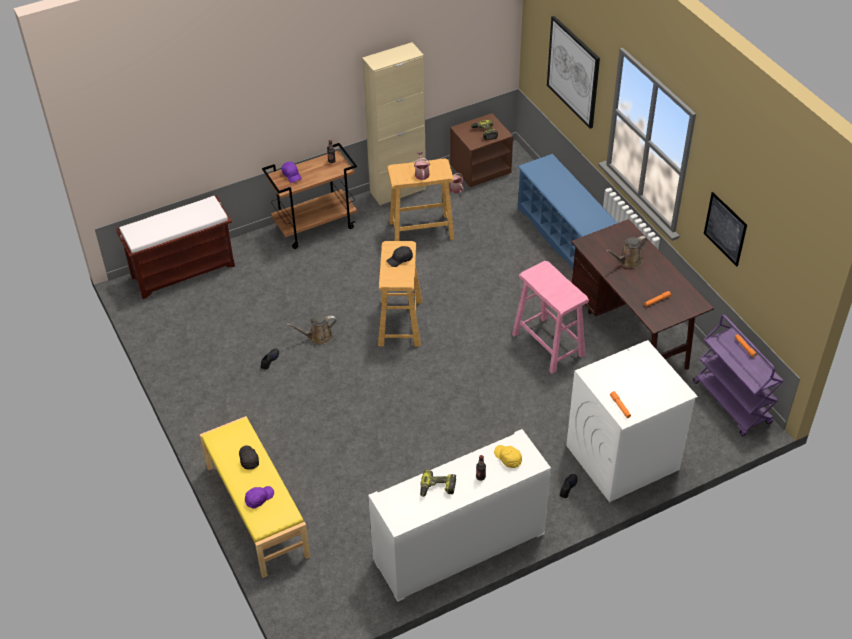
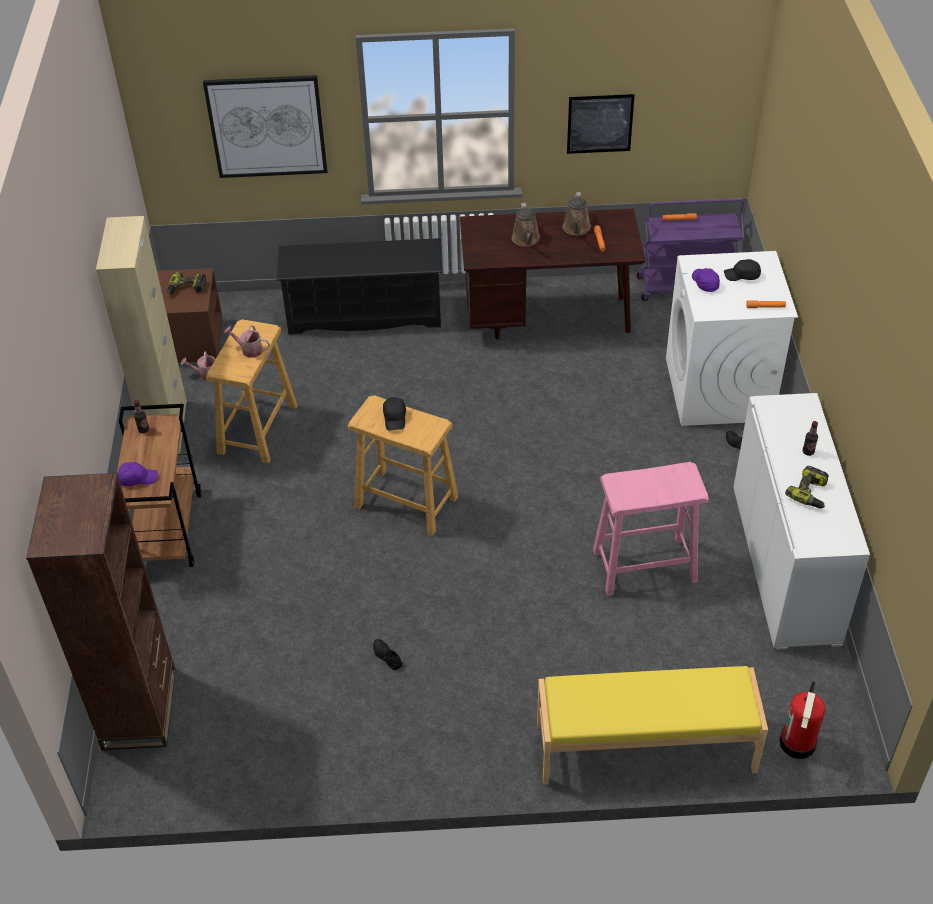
camera: 65 degrees left, 0 degrees up
brown bench [116,195,235,299] -> brown bookcase [26,473,176,750]
black cap [239,445,259,470] -> black cap moved to [724,259,761,281]
purple cap [245,486,274,509] -> purple cap moved to [692,268,720,292]
brown watering can [287,315,337,344] -> brown watering can moved to [563,192,591,235]
yellow cap [494,445,522,468] -> none
pink stool [512,261,589,374] -> pink stool moved to [593,462,709,596]
blue shoe rack [517,154,617,269] -> black shoe rack [276,238,443,335]
none -> fire extinguisher [779,681,825,759]

